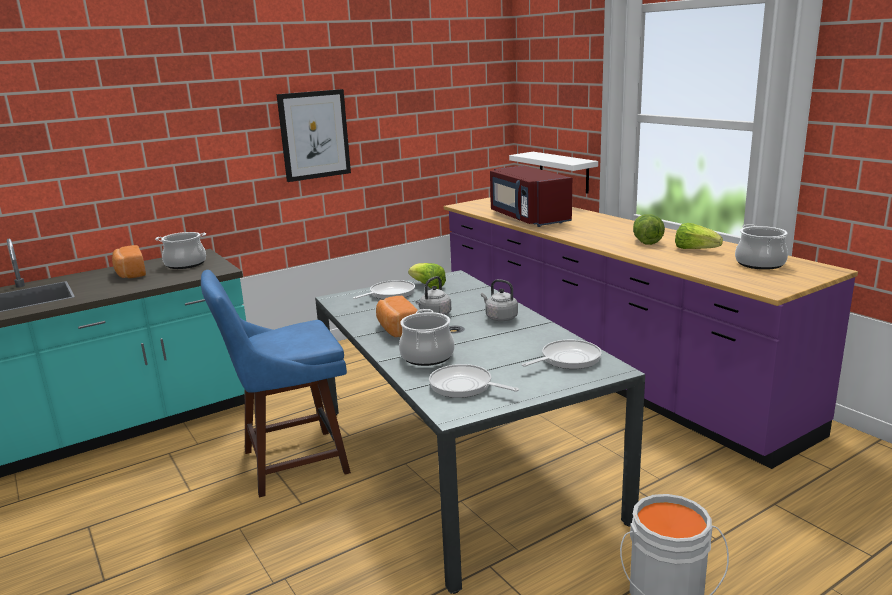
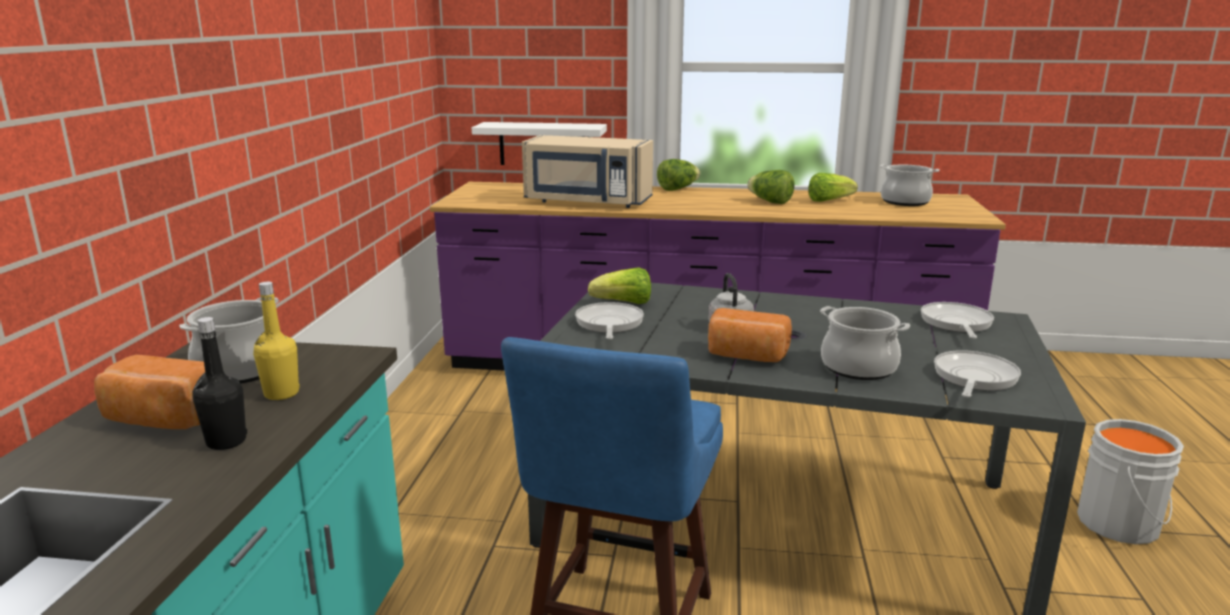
camera: 50 degrees left, 0 degrees up
picture [276,89,351,182] -> none
frying pan [429,364,519,398] -> frying pan turned 135 degrees clockwise [934,350,1021,397]
grey kettle [481,279,518,321] -> none
red microwave [490,165,572,227] -> beige microwave [522,135,653,208]
none -> black bottle [192,317,247,450]
none -> yellow bottle [253,282,300,400]
none -> lettuce [657,159,700,191]

